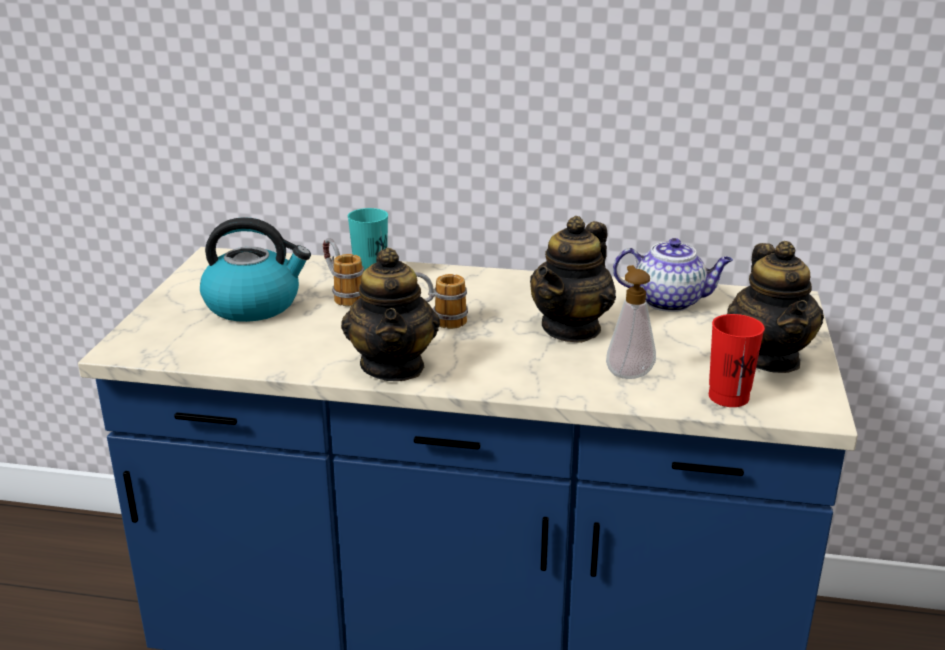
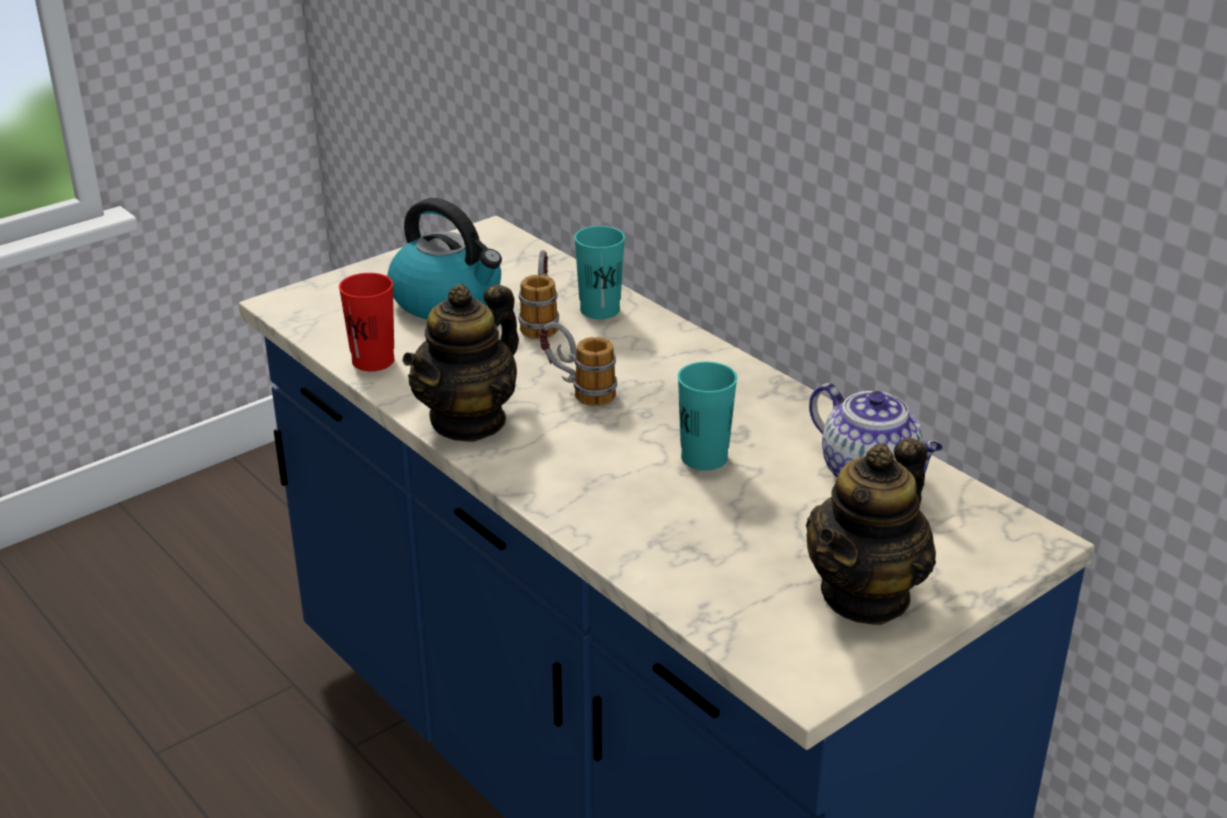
camera: 40 degrees right, 5 degrees up
teapot [530,216,616,343] -> turquoise cup [678,362,738,471]
soap dispenser [606,265,656,379] -> none
red cup [709,314,765,407] -> red cup moved to [339,273,395,371]

